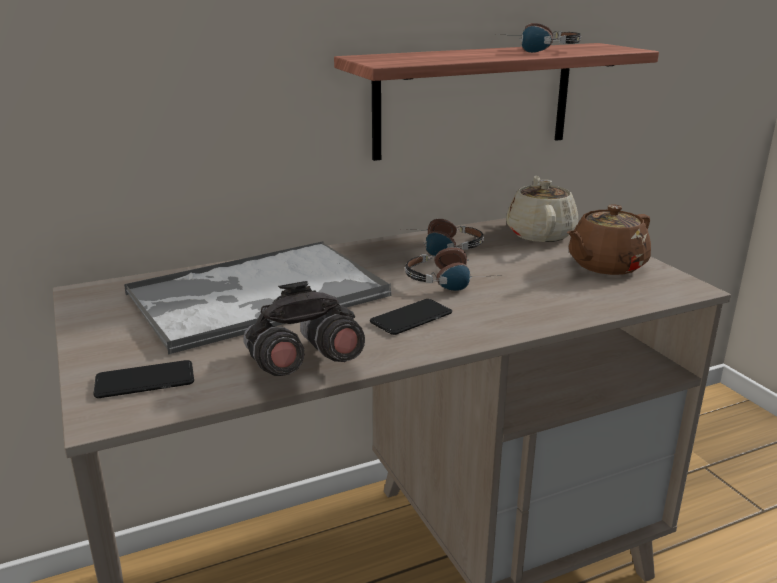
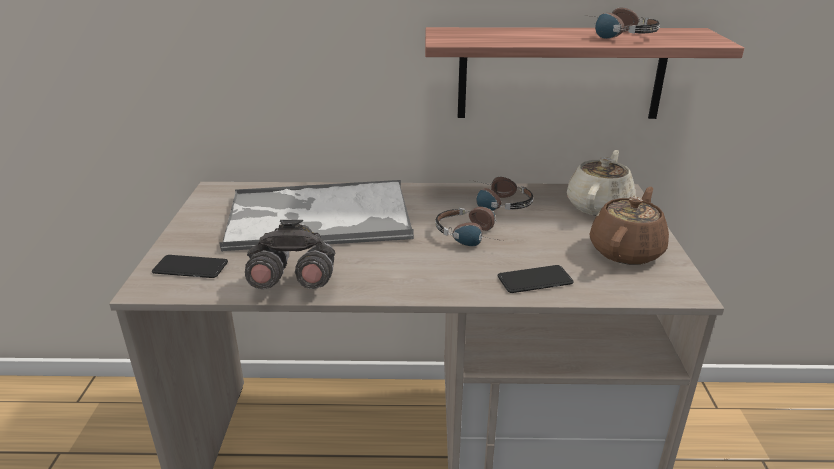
camera: 25 degrees right, 5 degrees up
phone [370,299,452,335] -> phone moved to [498,265,574,293]
brown teapot [567,204,651,275] -> brown teapot turned 135 degrees clockwise [590,187,669,265]

